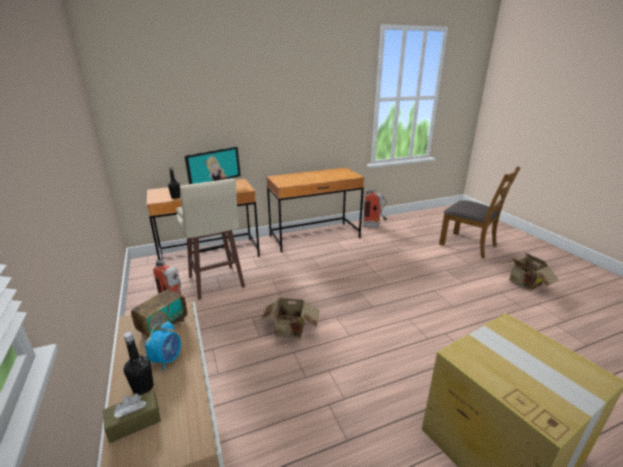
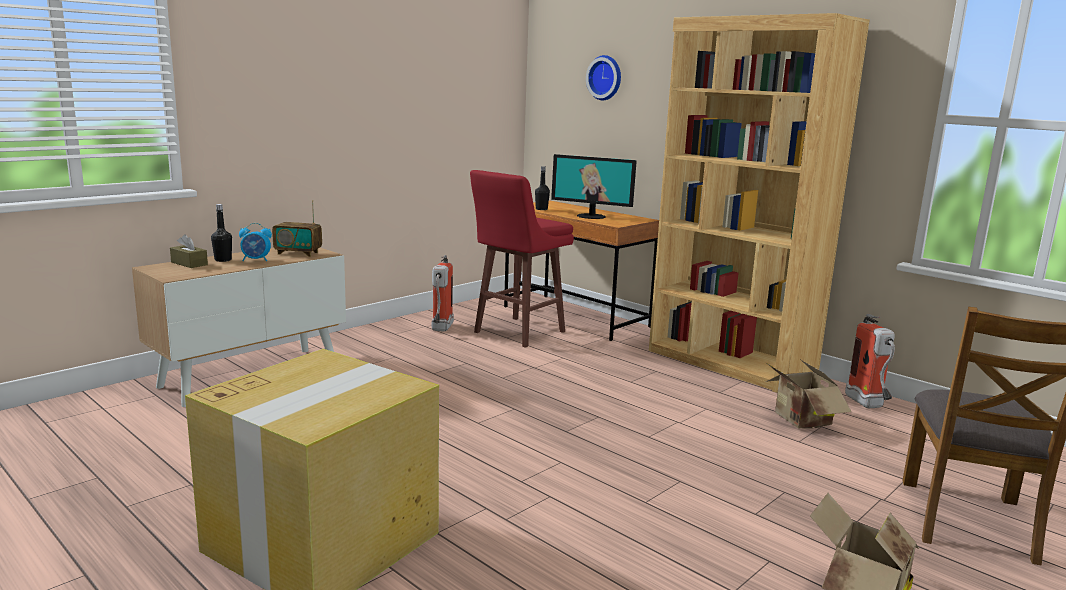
camera: 65 degrees right, 10 degrees down
beige stool [176,179,245,300] -> red stool [470,170,574,348]
cardboard box [260,298,319,339] -> cardboard box moved to [765,360,852,428]
brown desk [266,167,364,253] -> brown bookcase [649,13,870,393]
none -> wall clock [586,55,621,100]

